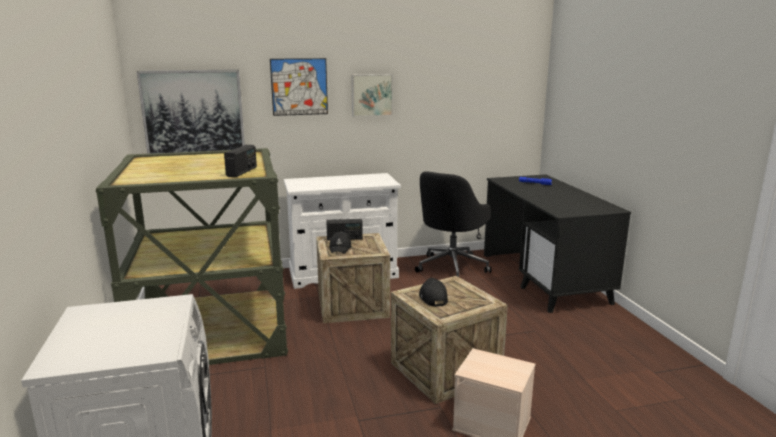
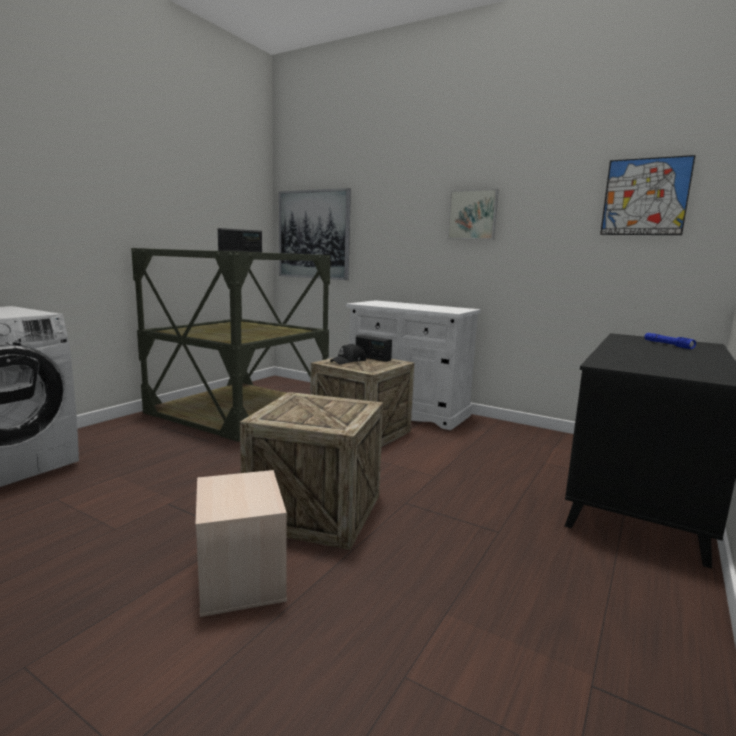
camera: 45 degrees right, 5 degrees down
picture [270,58,328,116] -> picture moved to [600,155,696,235]
black office chair [415,171,491,277] -> none
black cap [419,278,448,307] -> none

